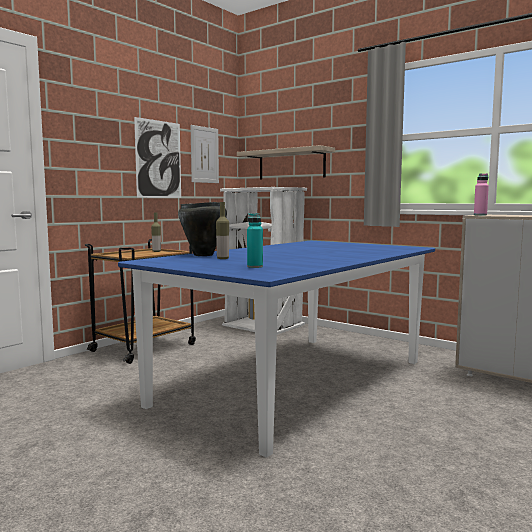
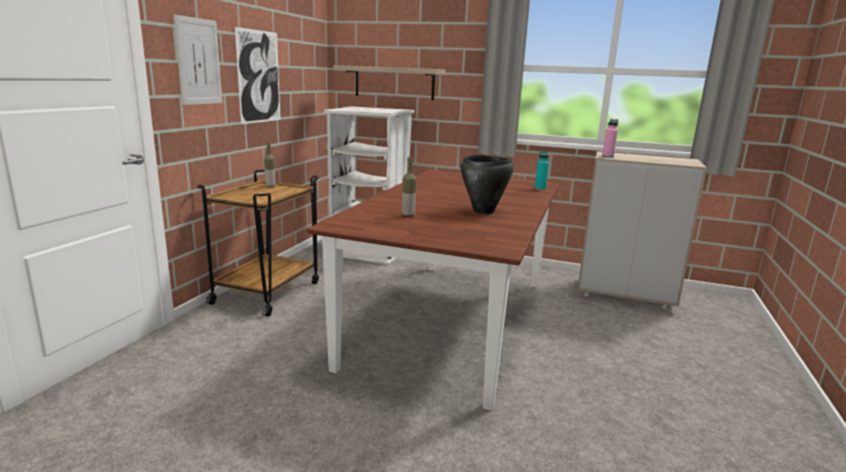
camera: 20 degrees left, 10 degrees up
blue dining table [118,241,435,458] -> brown dining table [307,170,560,411]
black cooking pot [178,202,227,256] -> black cooking pot moved to [460,155,514,214]
picture [191,125,219,183] -> picture moved to [173,15,222,105]
turquoise bottle [247,213,263,268] -> turquoise bottle moved to [535,151,549,190]

